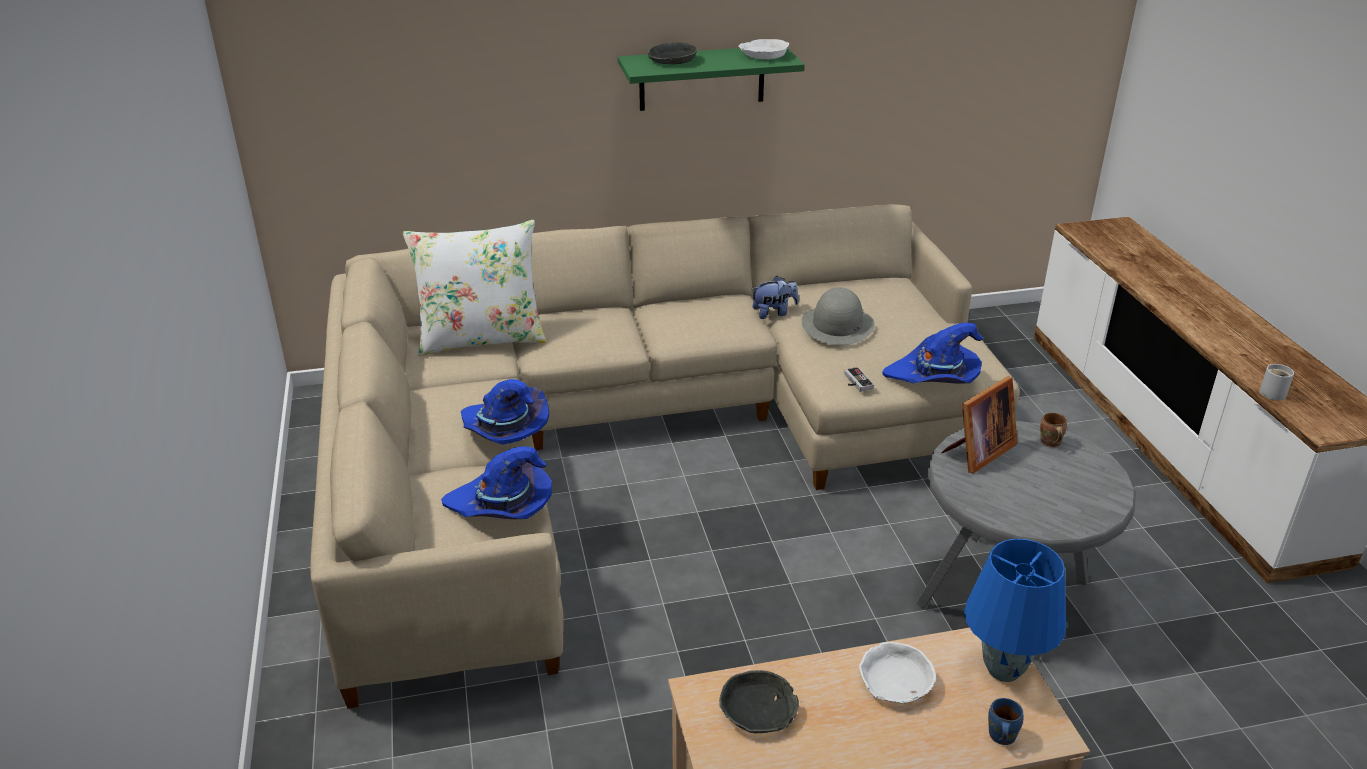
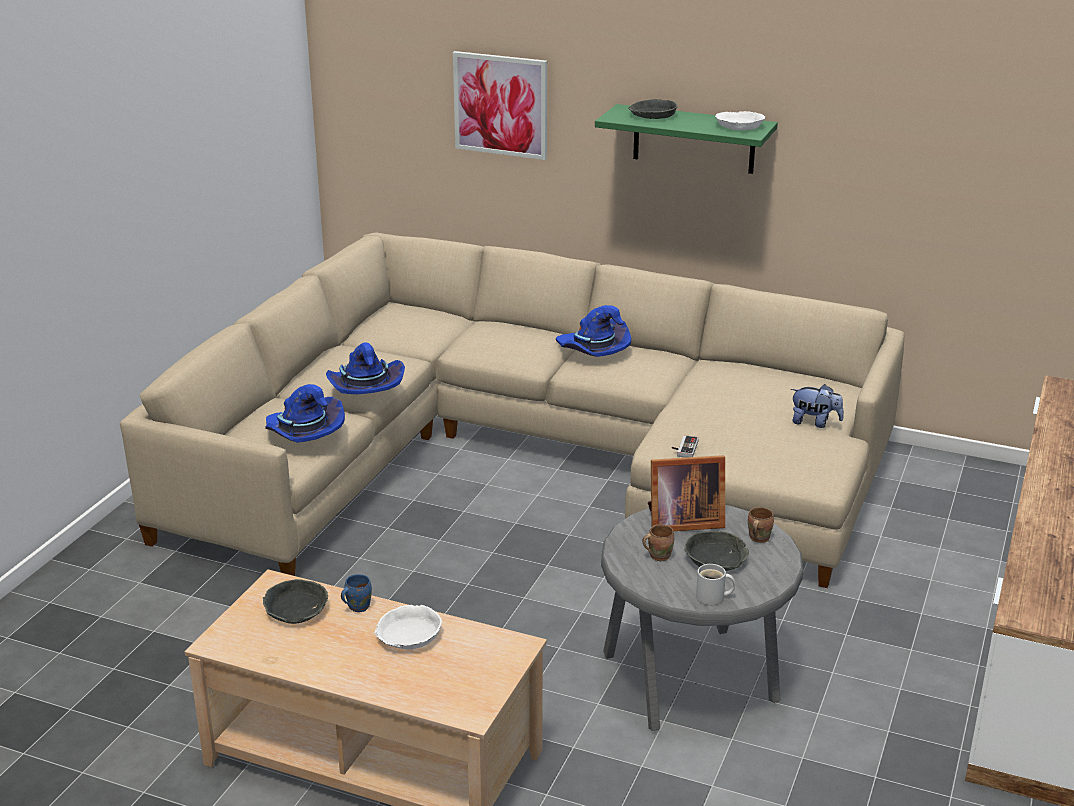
camera: 35 degrees right, 5 degrees down
white pillow [403,220,547,356] -> none
plush toy [752,276,799,319] -> plush toy moved to [791,384,844,428]
grey hat [802,287,875,345] -> none
blue hat [882,323,983,384] -> blue hat moved to [556,305,631,357]
blue table lamp [964,539,1066,682] -> none
blue mug [988,698,1023,745] -> blue mug moved to [341,574,372,612]
white mug [1259,364,1294,400] -> white mug moved to [696,564,735,605]
none -> picture [453,51,547,160]
none -> brown mug [642,524,674,561]
none -> grey bowl [684,531,749,571]

